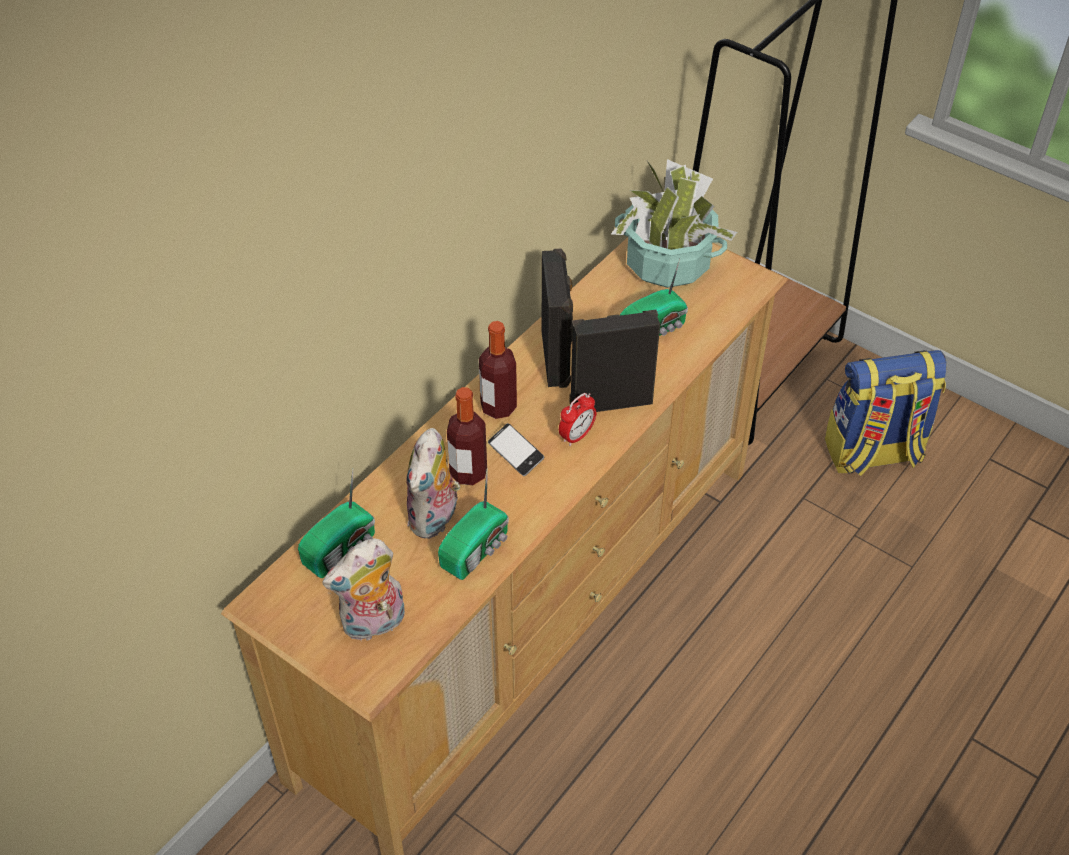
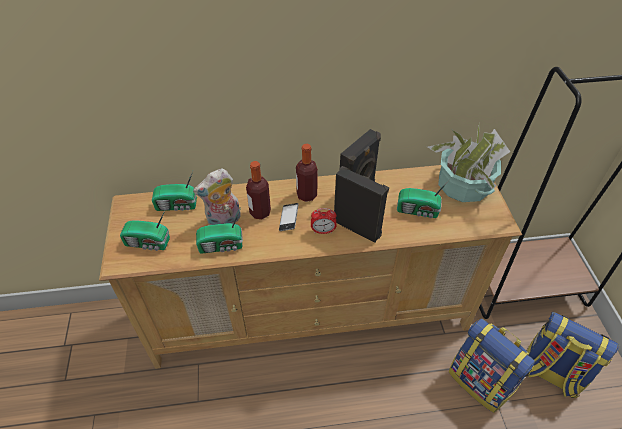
camera: 45 degrees right, 0 degrees up
plush toy [322,538,405,641] -> radio [120,211,170,251]
none -> backpack [449,319,535,413]

